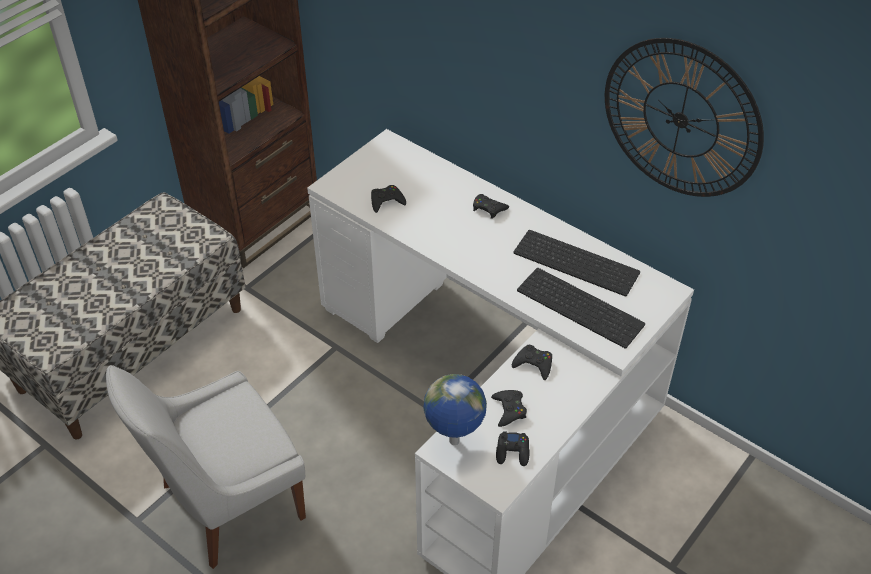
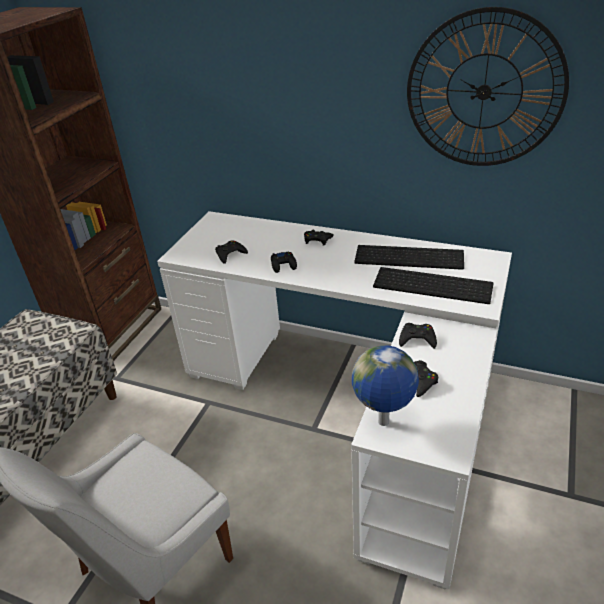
camera: 15 degrees left, 10 degrees down
black game controller [496,431,530,466] -> black game controller moved to [271,251,297,273]

